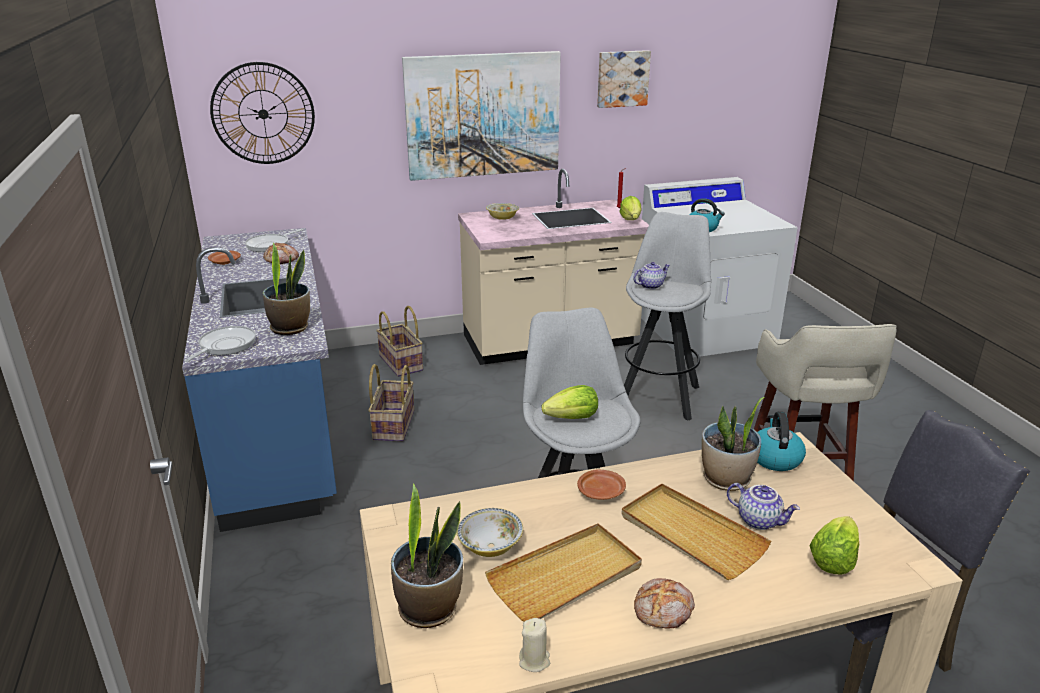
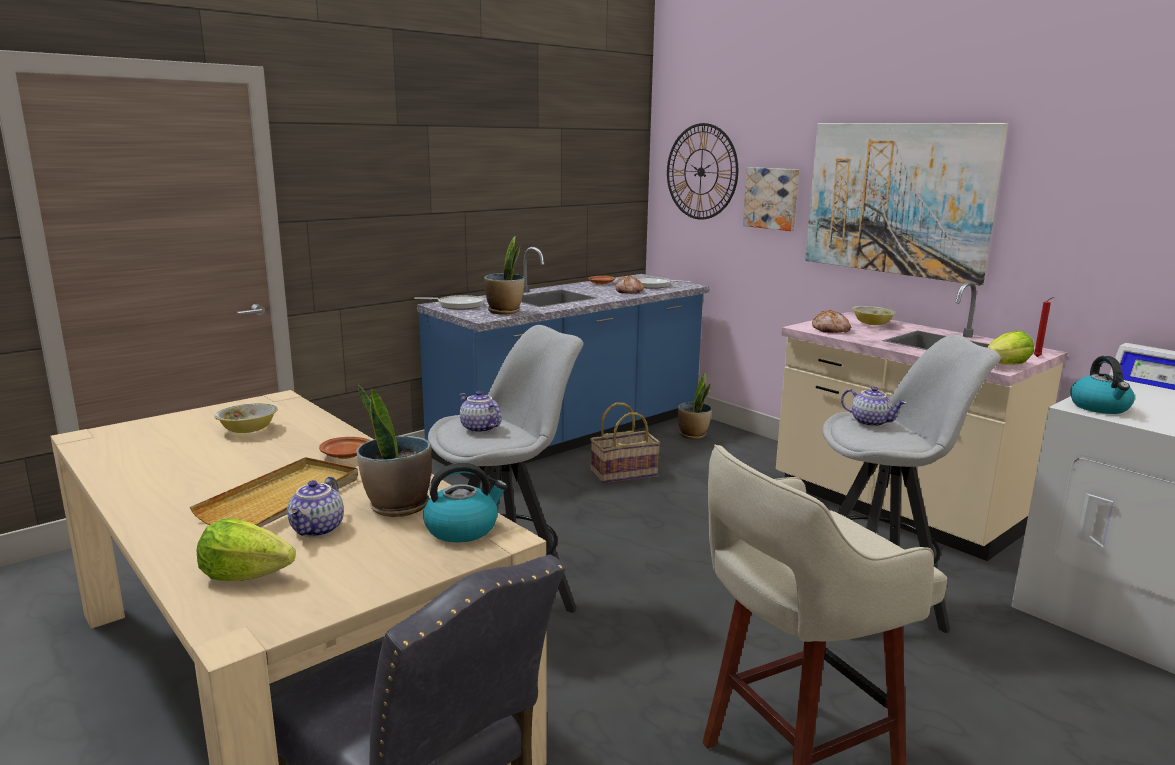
camera: 65 degrees right, 10 degrees down
basket [376,306,423,377] -> none
potted plant [391,483,463,628] -> potted plant moved to [678,373,712,439]
beige tray [485,524,642,621] -> none
beige candle [519,618,550,672] -> none
lettuce [542,385,598,419] -> teapot [459,391,501,433]
picture [597,50,651,108] -> picture moved to [743,167,799,231]
bread [634,578,695,629] -> bread moved to [812,310,851,333]

